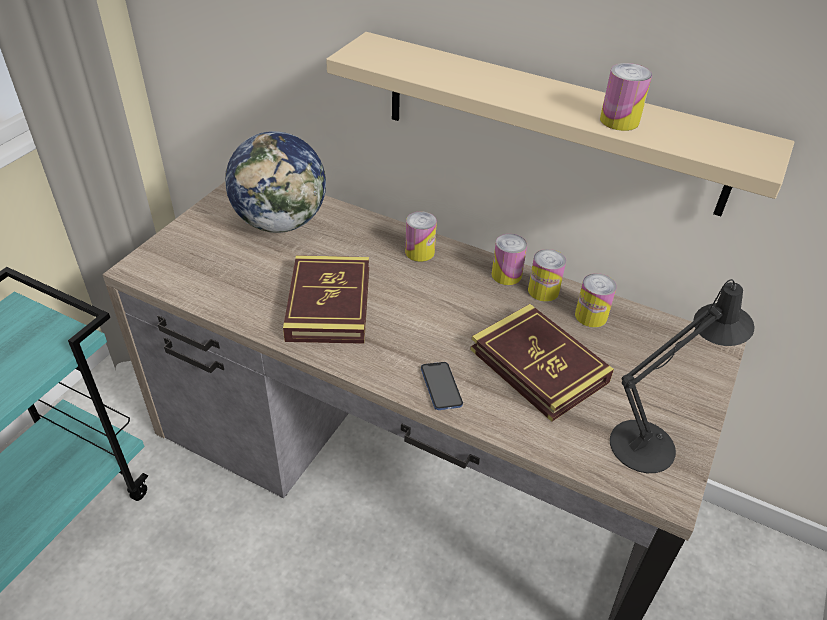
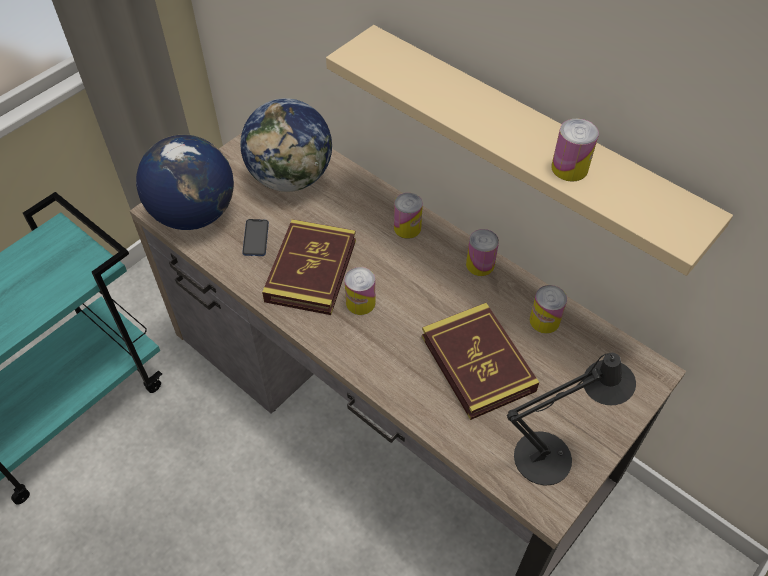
camera: 15 degrees right, 10 degrees up
phone [421,362,463,410] -> phone moved to [242,219,269,256]
can [528,249,566,302] -> can moved to [345,267,376,315]
none -> globe [136,135,234,230]

